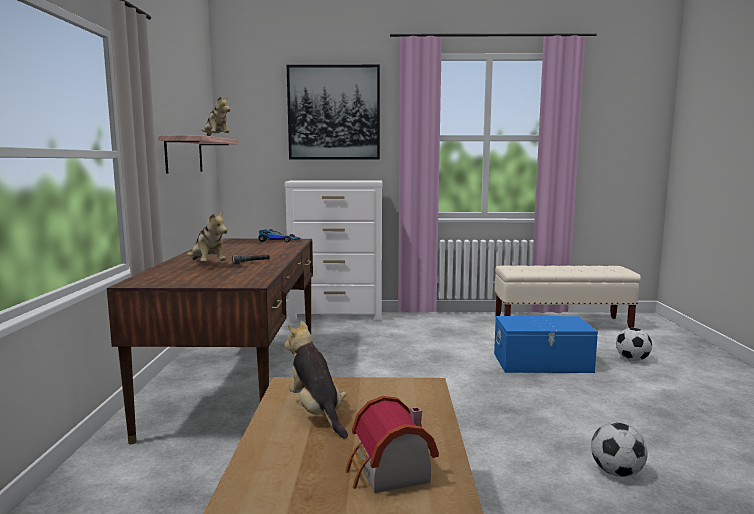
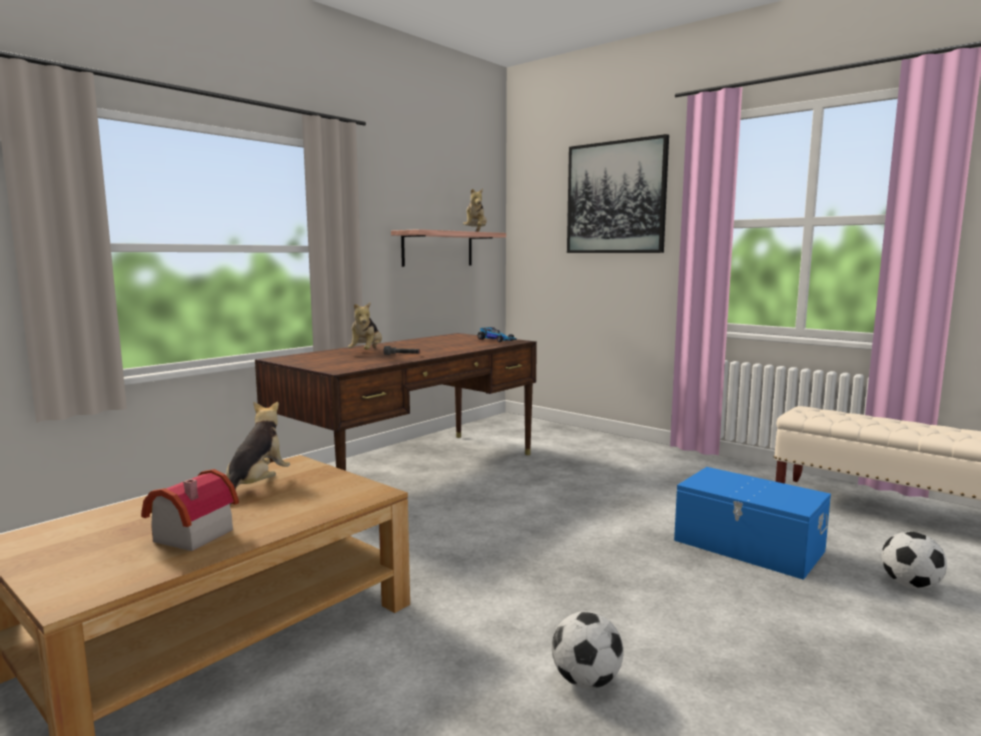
camera: 40 degrees right, 0 degrees up
white dresser [285,181,383,321] -> none

